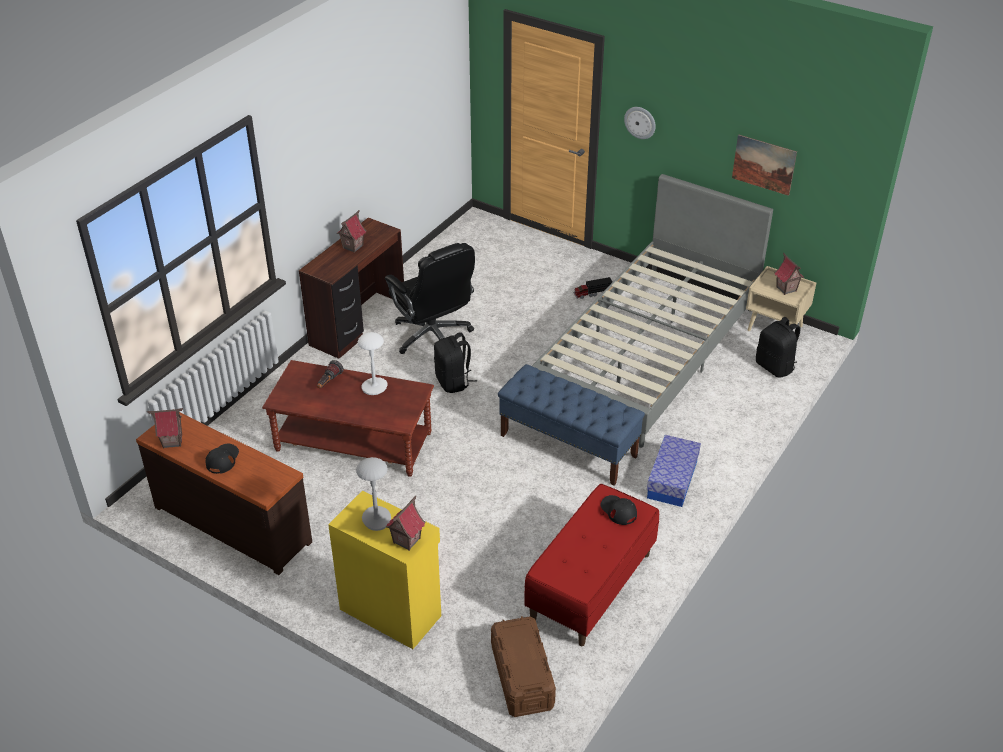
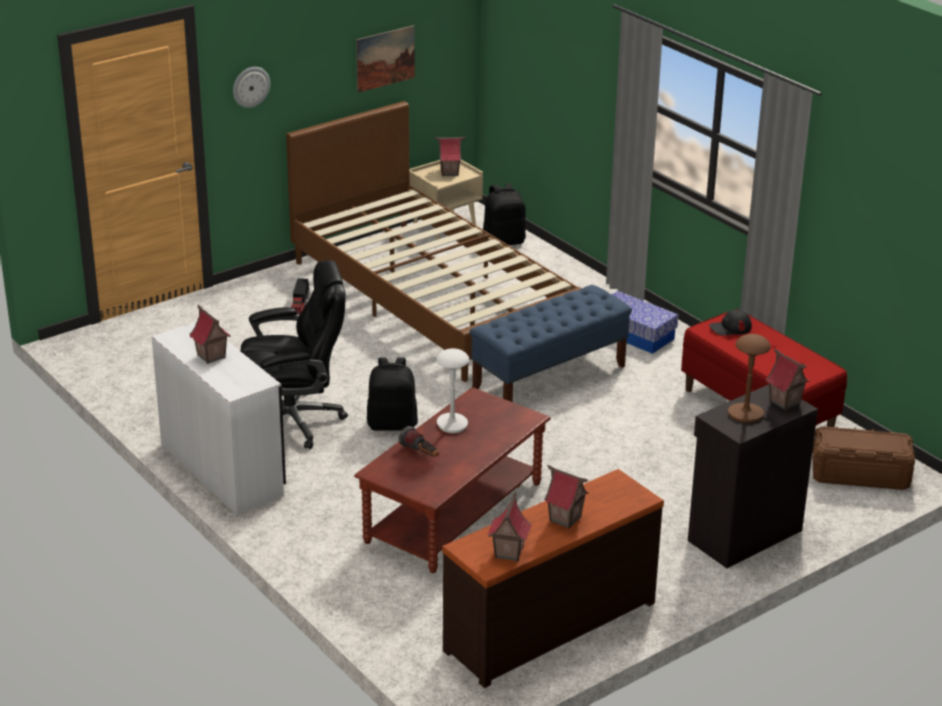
camera: 70 degrees left, 10 degrees down
black cap [206,444,239,474] -> toy house [544,465,589,529]
brown desk [299,217,404,359] -> white desk [151,321,286,515]
yellow cabinet [328,490,441,649] -> black cabinet [688,385,818,568]
grey table lamp [356,457,391,531] -> brown table lamp [728,334,771,423]
grey bed [532,174,773,448] -> brown bed [286,101,582,382]

